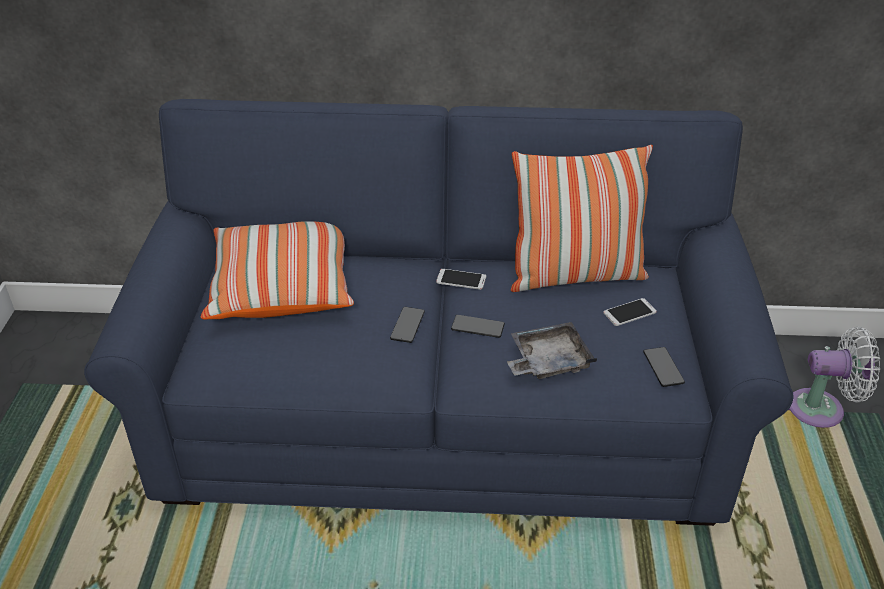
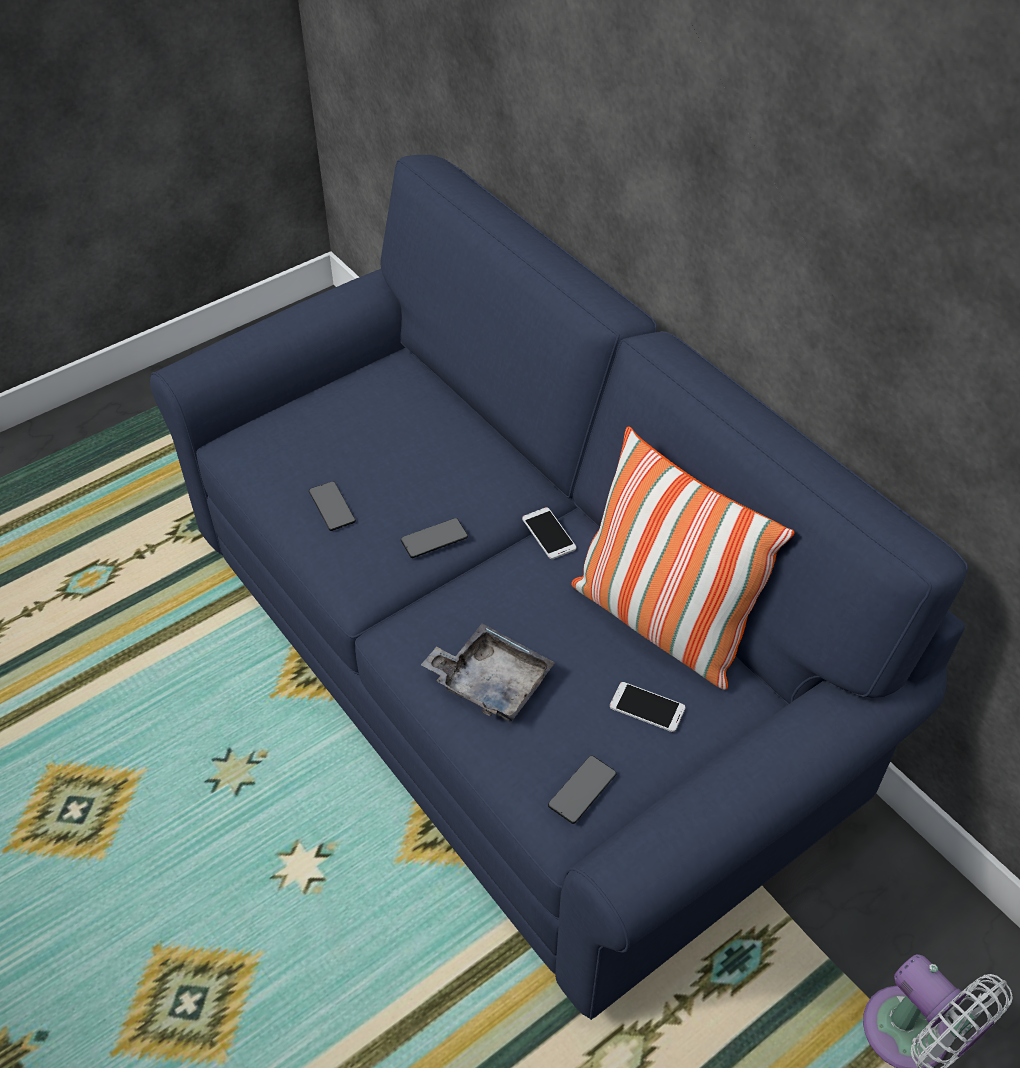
camera: 50 degrees right, 10 degrees up
pillow [201,221,354,320] -> none
phone [451,315,505,338] -> phone moved to [309,481,356,531]

